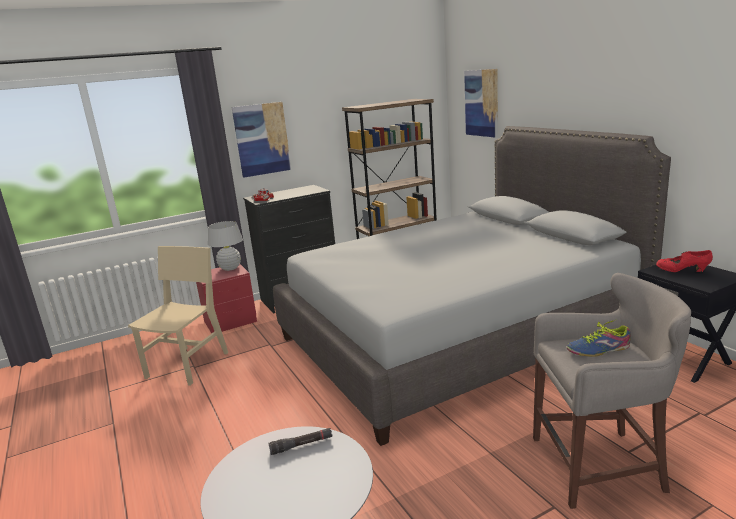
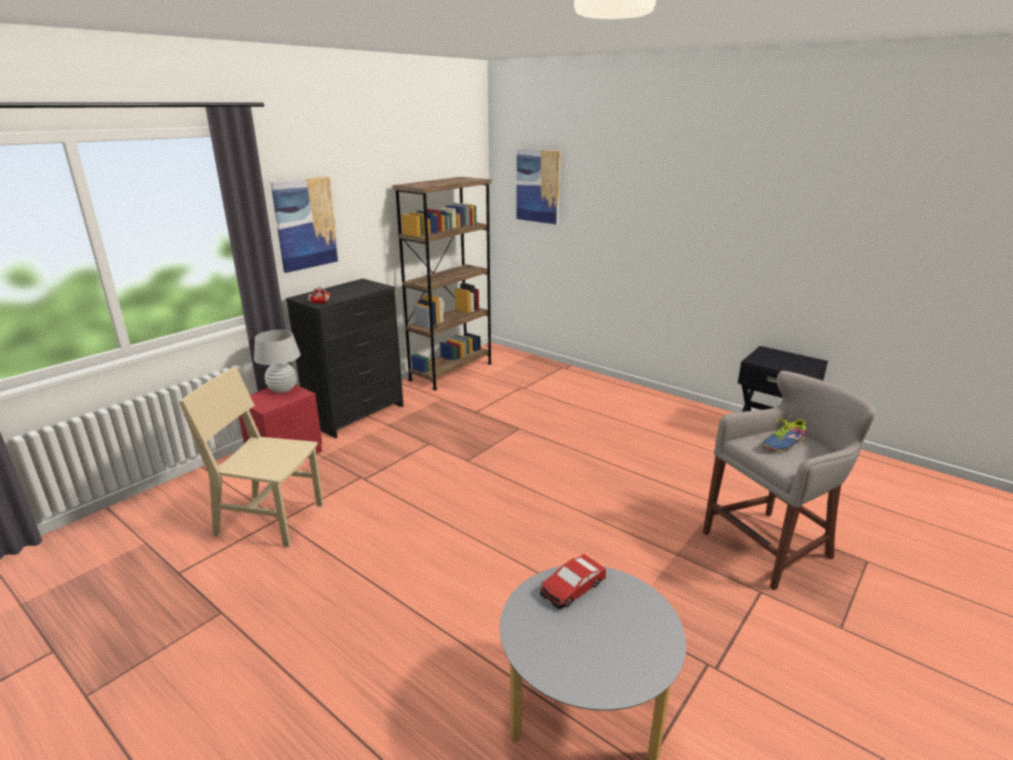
camera: 25 degrees left, 5 degrees up
beige chair [128,246,228,386] -> beige chair turned 75 degrees counterclockwise [179,367,323,547]
black flashlight [268,428,332,455] -> toy car [540,554,606,609]
grey bed [273,126,671,446] -> none
red shoe [656,250,713,272] -> none

